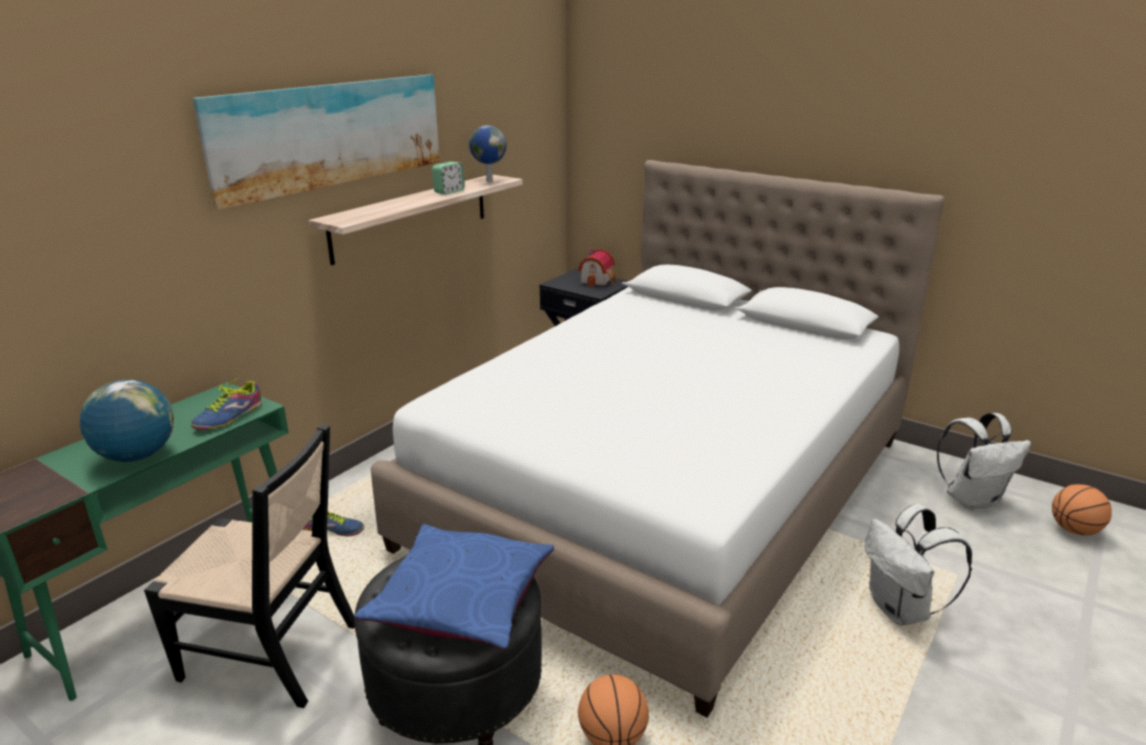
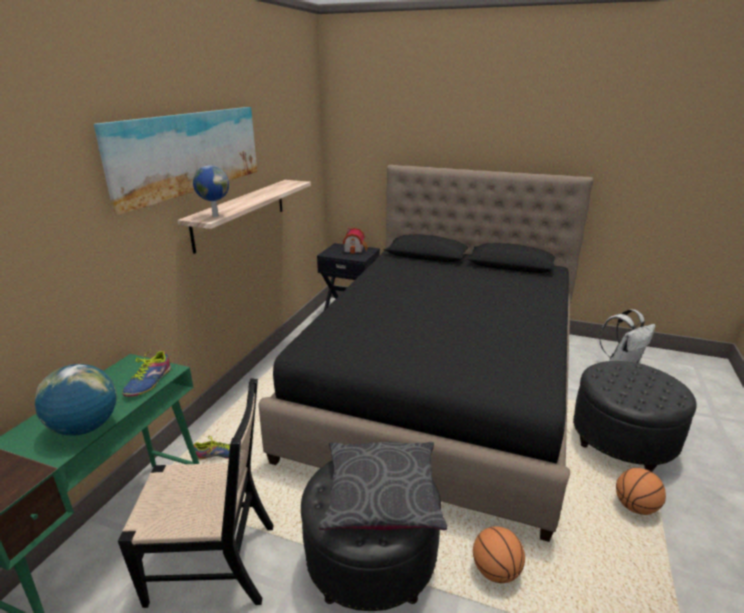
camera: 15 degrees left, 0 degrees up
blue pillow [354,524,554,650] -> grey pillow [319,442,447,530]
white bed [371,160,945,717] -> black bed [258,165,594,542]
alarm clock [432,162,465,195] -> none
globe [469,125,507,182] -> globe moved to [193,165,229,217]
white backpack [865,504,972,625] -> black ottoman [573,361,697,473]
basketball [1052,484,1112,535] -> basketball moved to [616,468,666,515]

